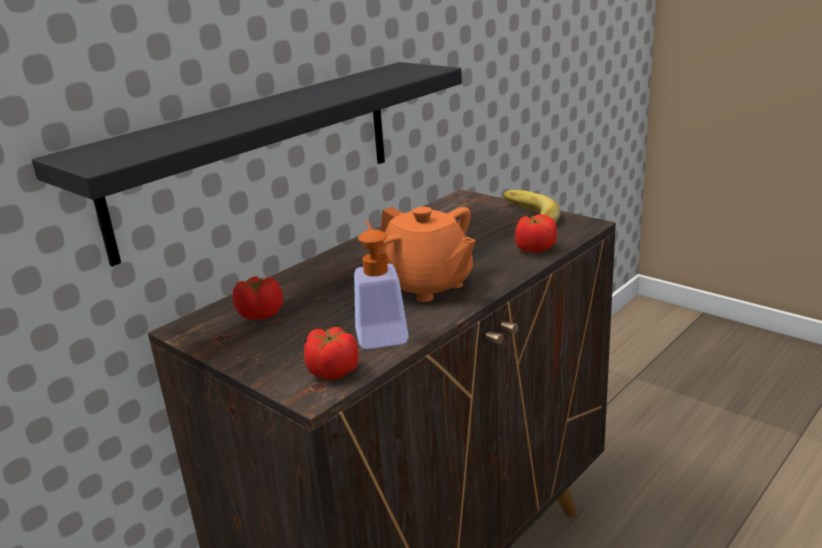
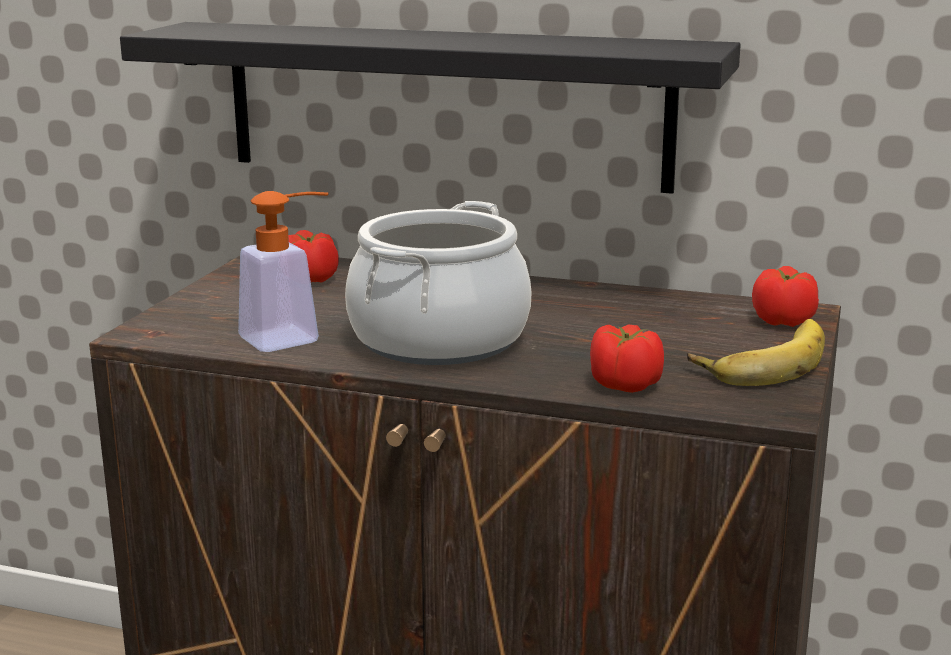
camera: 65 degrees right, 5 degrees down
tomato [304,327,358,380] -> tomato moved to [752,266,819,327]
orange teapot [378,207,476,302] -> cooking pot [345,201,532,365]

